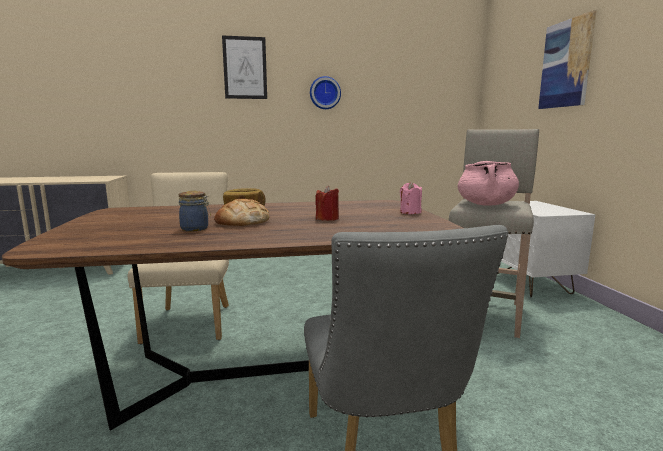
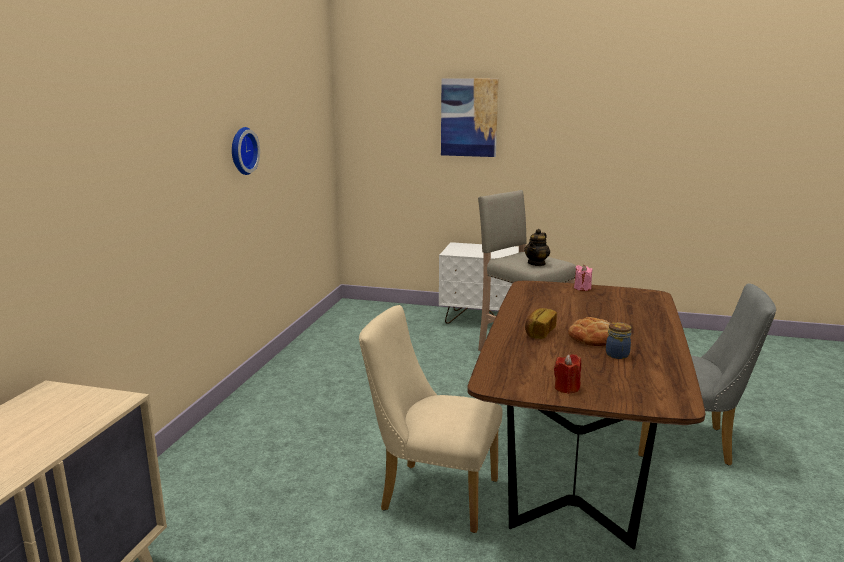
camera: 65 degrees left, 5 degrees up
picture [222,35,267,99] -> none
red candle [315,186,339,221] -> red candle moved to [554,354,581,394]
pink cooking pot [458,161,519,206] -> teapot [524,229,550,266]

